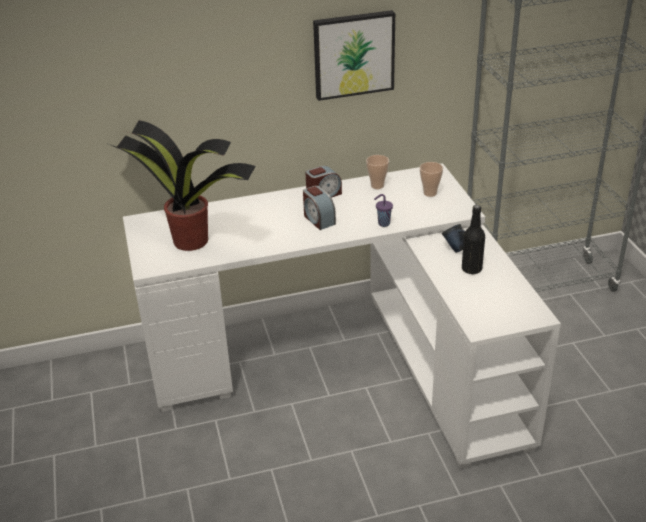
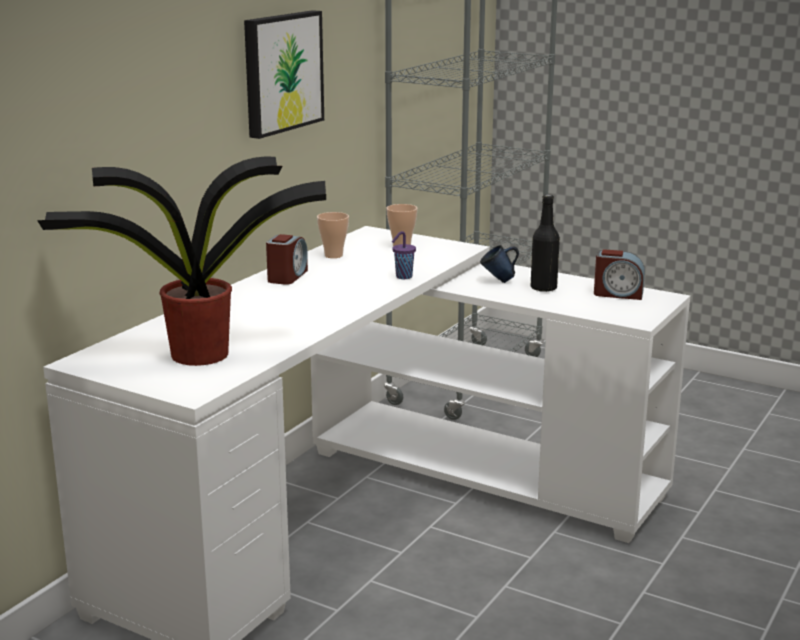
camera: 45 degrees left, 15 degrees down
alarm clock [303,186,336,230] -> alarm clock moved to [594,249,645,300]

